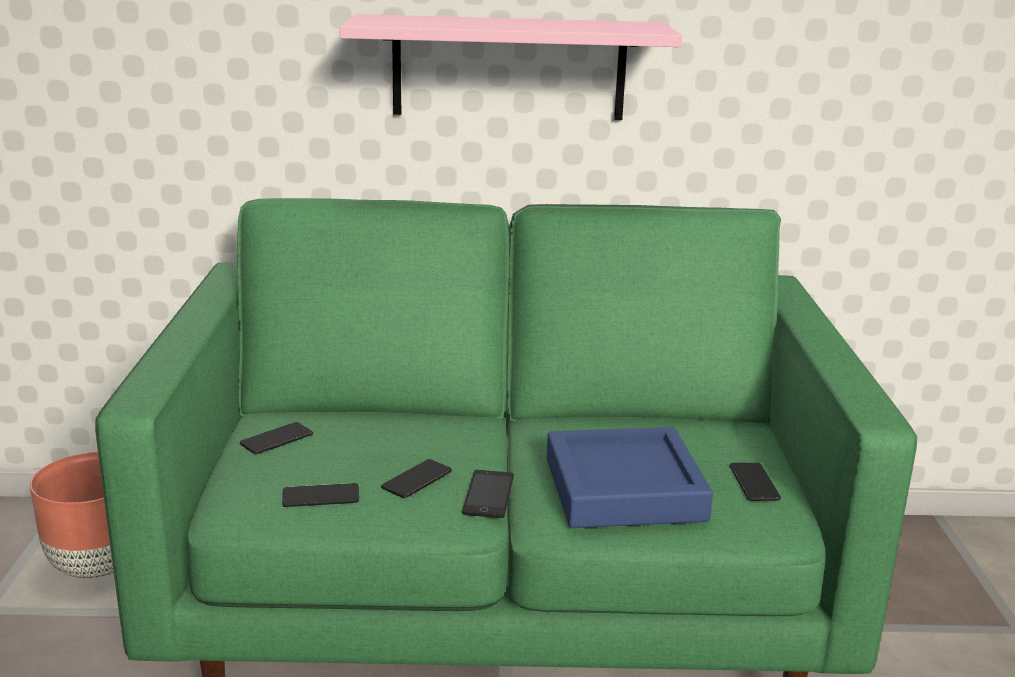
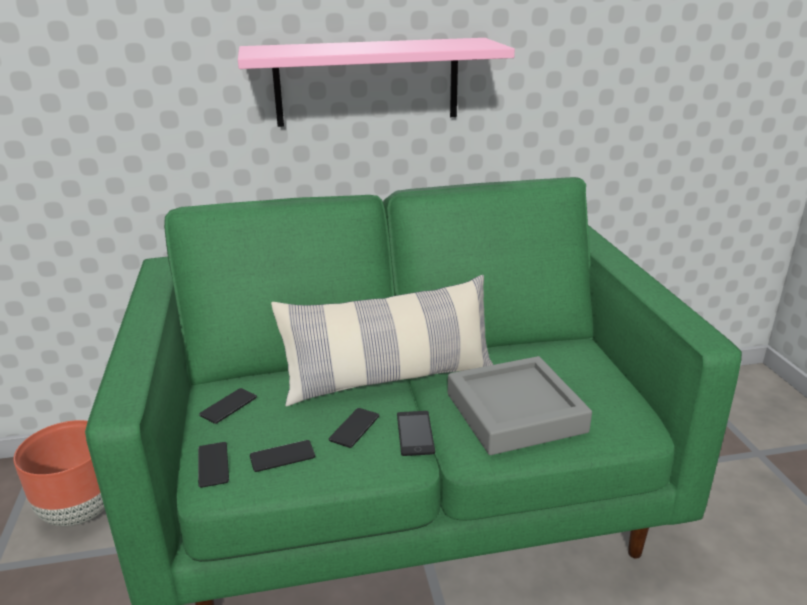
camera: 10 degrees left, 5 degrees up
blue tray [547,427,713,528] -> grey tray [448,356,592,455]
phone [730,462,781,501] -> phone moved to [198,442,229,488]
none -> pillow [271,275,493,406]

